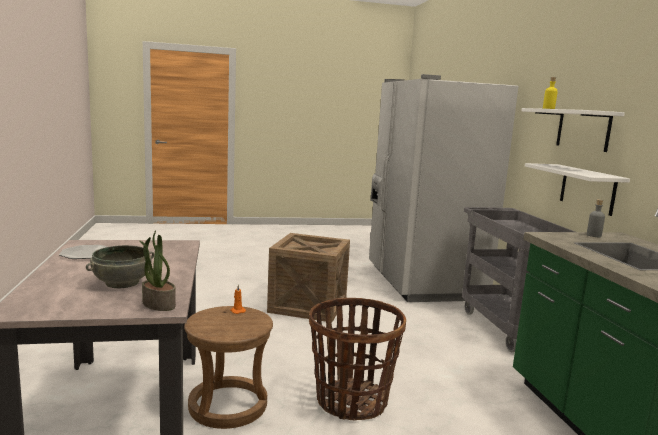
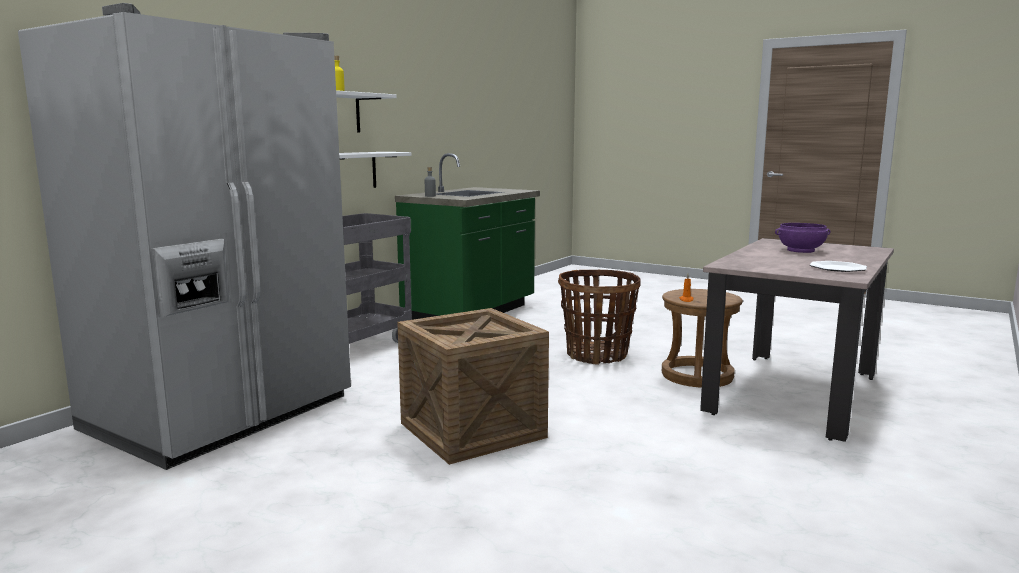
camera: 135 degrees left, 0 degrees up
grey bowl [86,245,154,288] -> purple bowl [775,223,831,253]
potted plant [139,230,176,311] -> none

